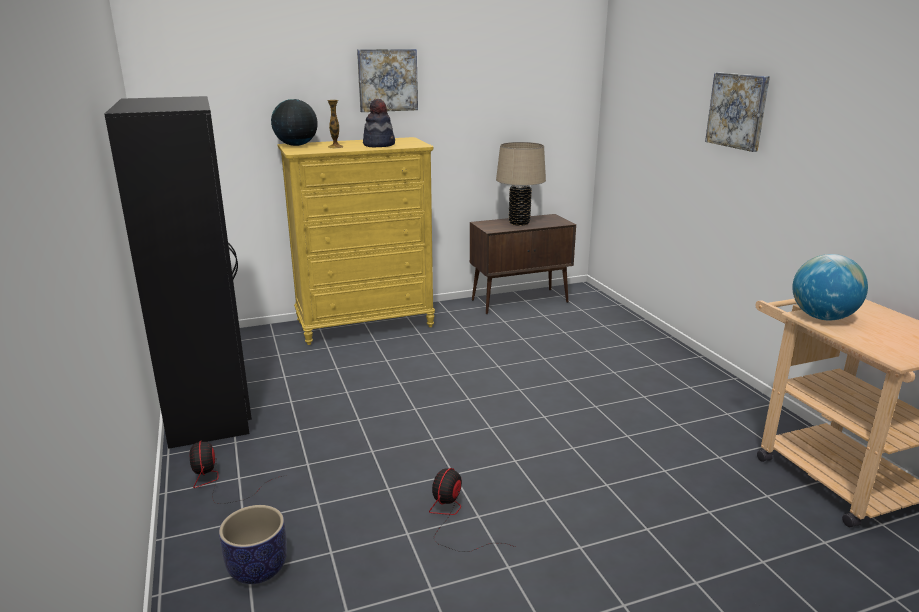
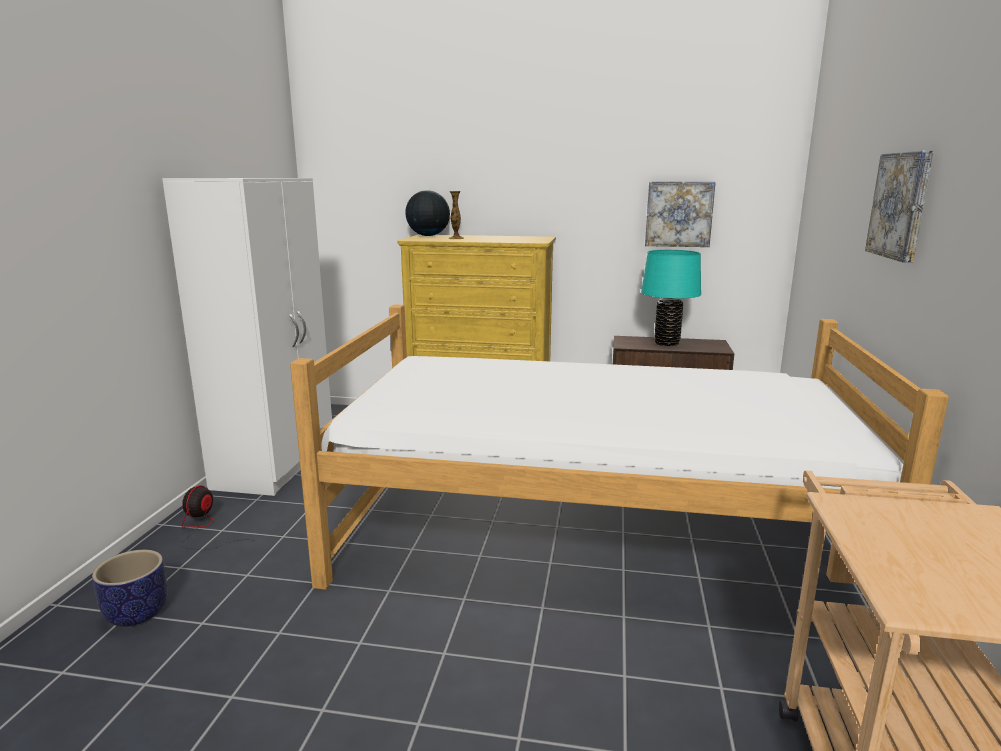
camera: 30 degrees right, 5 degrees down
black wardrobe [104,96,252,449] -> white wardrobe [162,178,332,496]
picture [357,49,418,112] -> picture moved to [645,182,716,247]
hat [363,99,395,147] -> none
fan [429,468,516,552] -> none
beige table lamp [496,142,546,226] -> turquoise table lamp [641,250,701,346]
globe [793,254,868,321] -> none
none -> bed [290,304,949,631]

